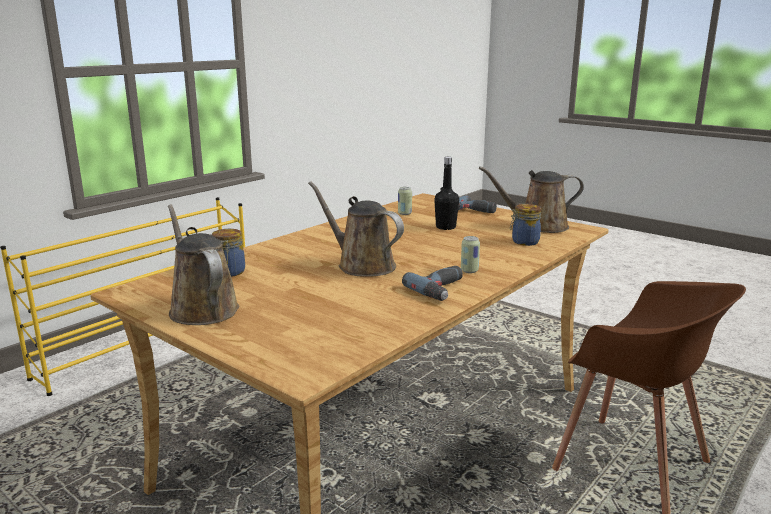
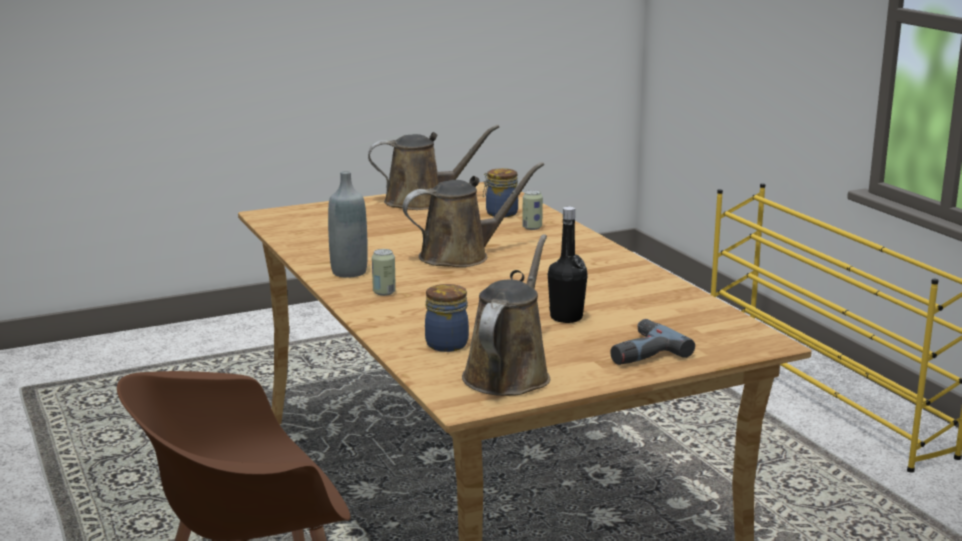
camera: 115 degrees right, 0 degrees up
can [398,187,412,215] -> can moved to [522,190,543,230]
power drill [402,266,463,301] -> grey bottle [328,171,368,278]

